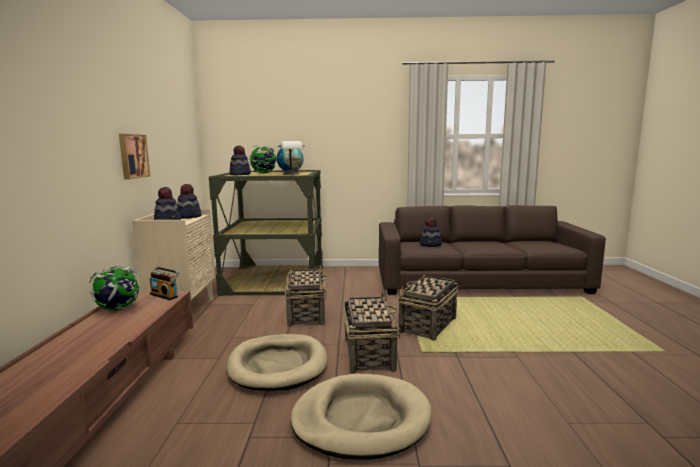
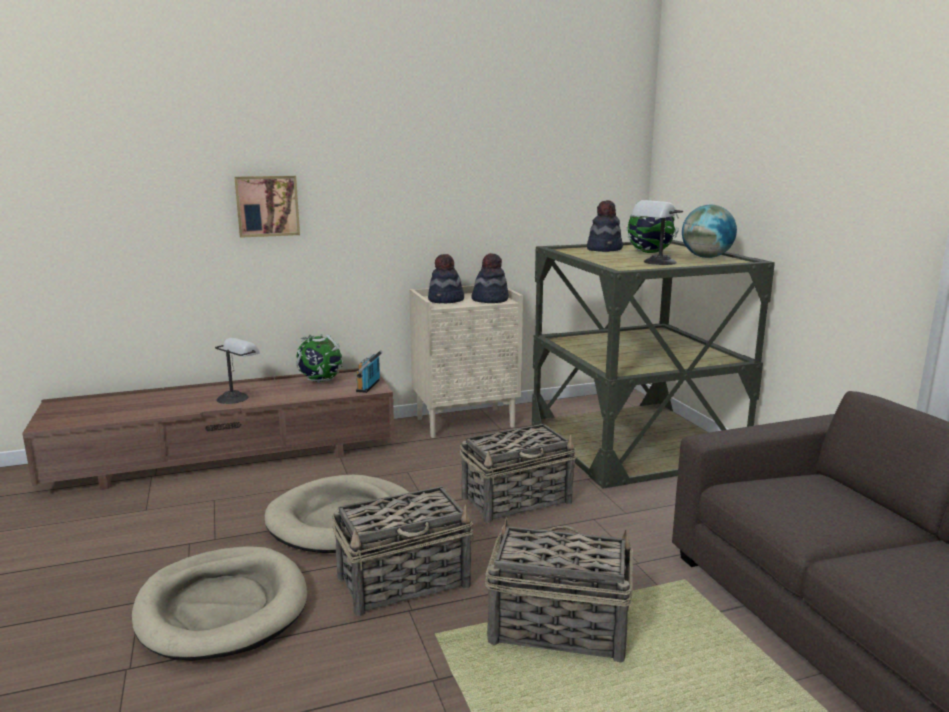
camera: 70 degrees right, 5 degrees up
picture [119,134,150,180] -> picture moved to [234,176,300,238]
hat [420,217,442,247] -> none
none -> table lamp [215,338,260,404]

